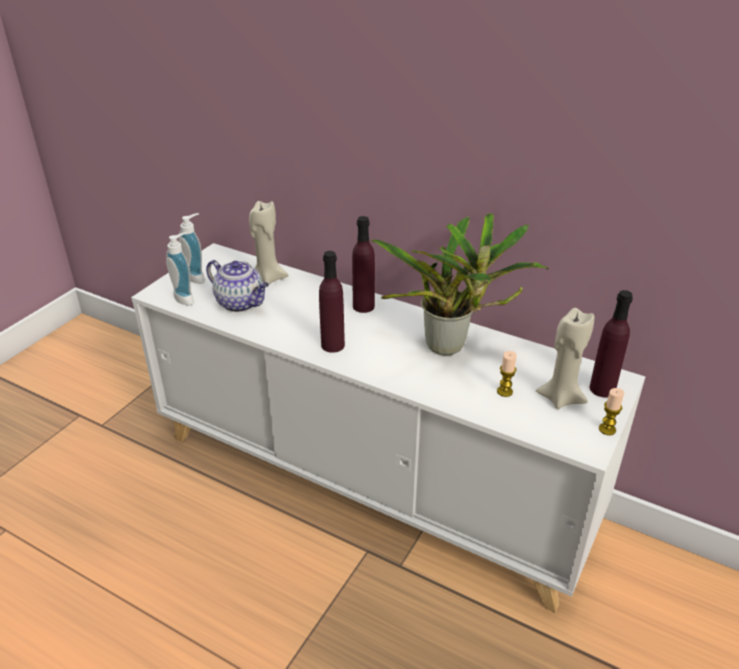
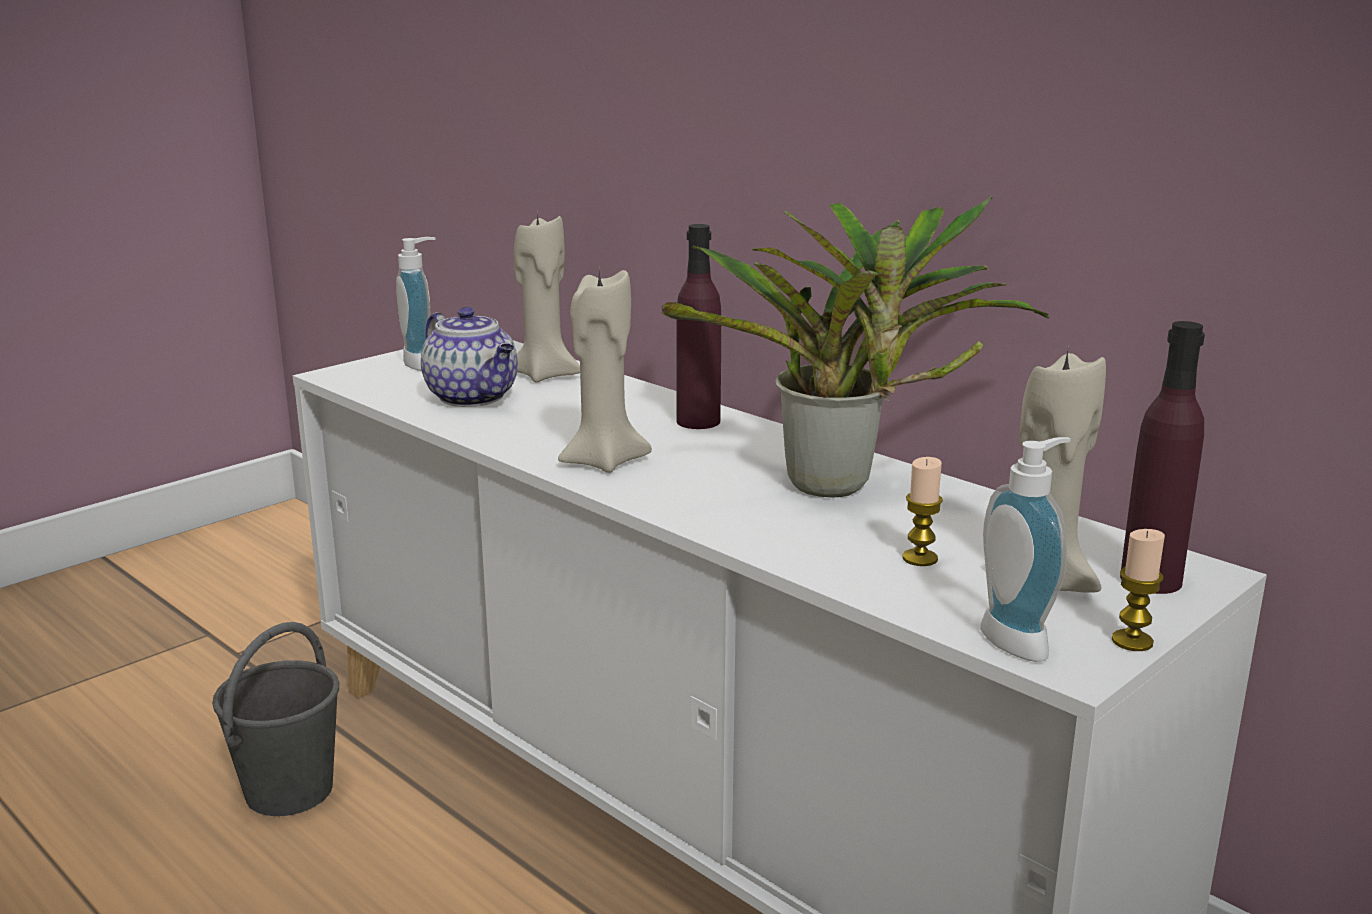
camera: 15 degrees right, 15 degrees down
soap dispenser [166,232,194,305] -> soap dispenser moved to [980,437,1071,662]
purple bottle [319,251,345,353] -> beige candle [558,270,652,473]
none -> grey bucket [212,622,339,816]

